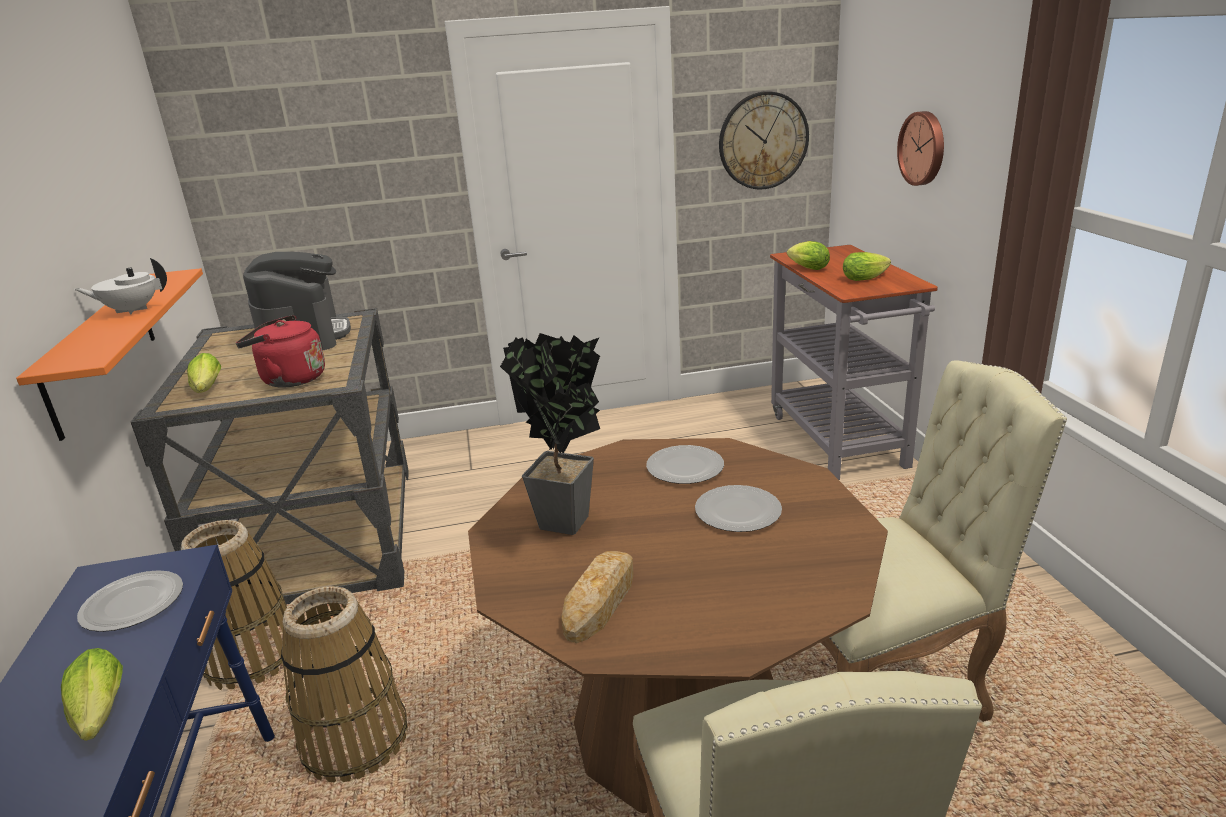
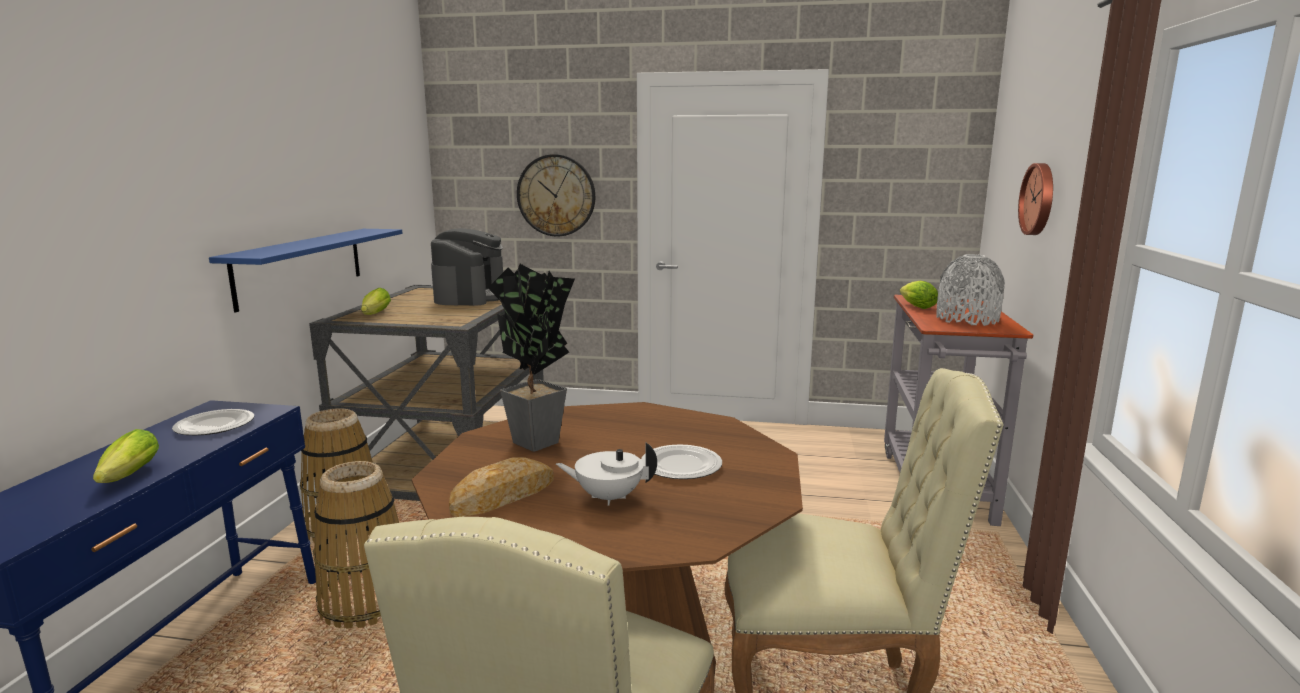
camera: 20 degrees right, 10 degrees down
orange shelf [16,268,203,441] -> blue shelf [209,229,403,313]
white teapot [74,258,167,314] -> white teapot moved to [556,443,657,505]
red kettle [236,315,325,388] -> none
plate [646,445,724,484] -> none
wall clock [719,91,809,189] -> wall clock moved to [517,154,595,237]
lettuce [843,252,891,281] -> grey vase [936,254,1005,326]

